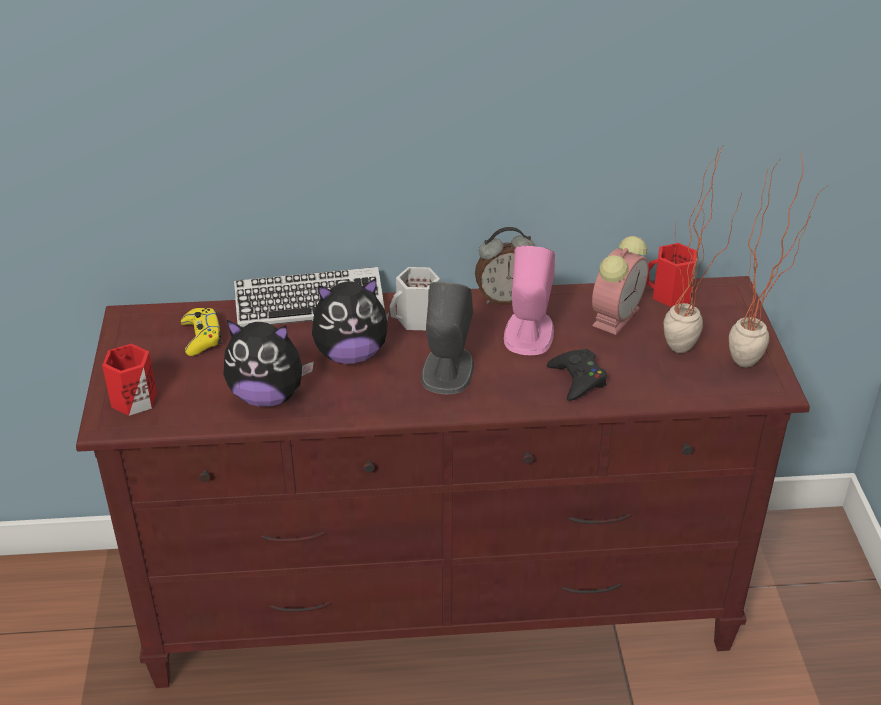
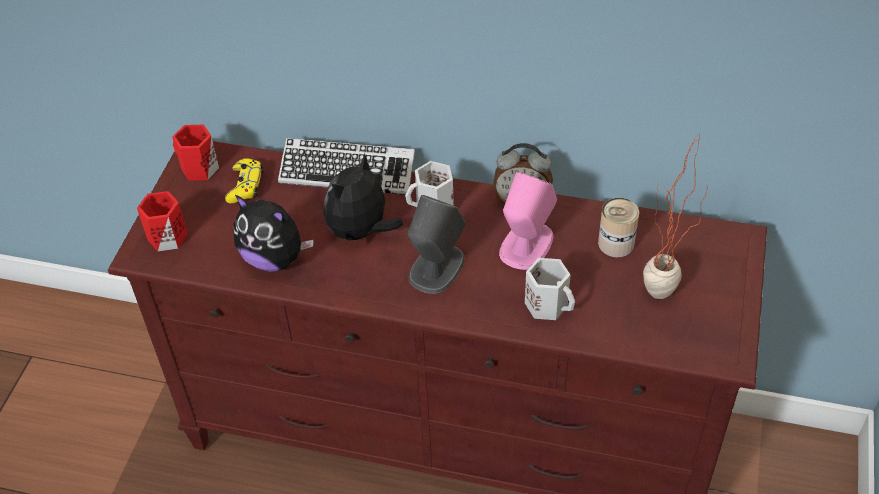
camera: 20 degrees right, 10 degrees up
plush toy [312,278,390,364] -> plush toy turned 120 degrees clockwise [323,153,403,244]
black game controller [547,349,607,401] -> white mug [525,258,575,320]
alarm clock [592,236,648,335] -> can [598,198,639,257]
red mug [646,243,697,307] -> red mug moved to [172,125,219,181]
potted plant [729,150,827,368] -> none

